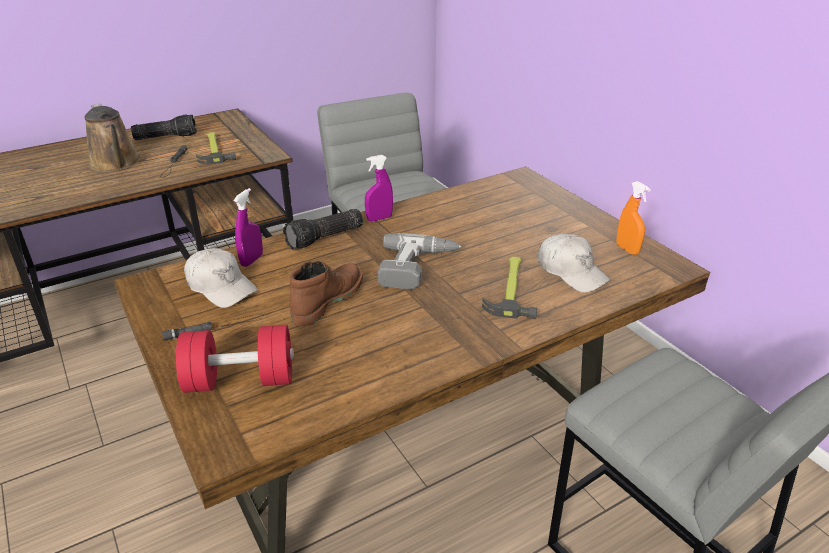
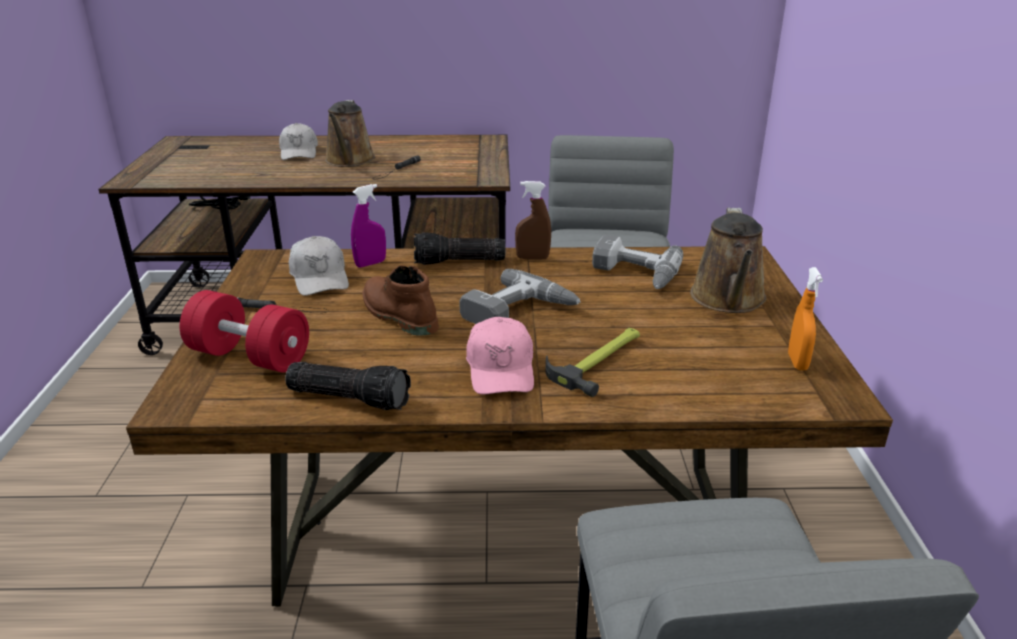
camera: 30 degrees right, 5 degrees down
flashlight [131,114,197,140] -> flashlight moved to [285,362,411,410]
hammer [196,132,236,164] -> none
brown boot [290,261,363,326] -> brown boot turned 105 degrees counterclockwise [362,265,439,336]
purple spray bottle [365,155,393,222] -> brown spray bottle [515,181,551,259]
white cap [538,234,610,293] -> white cap moved to [279,123,318,160]
none -> pink cap [466,317,534,395]
none -> power drill [592,235,683,289]
none -> brown watering can [690,208,766,313]

